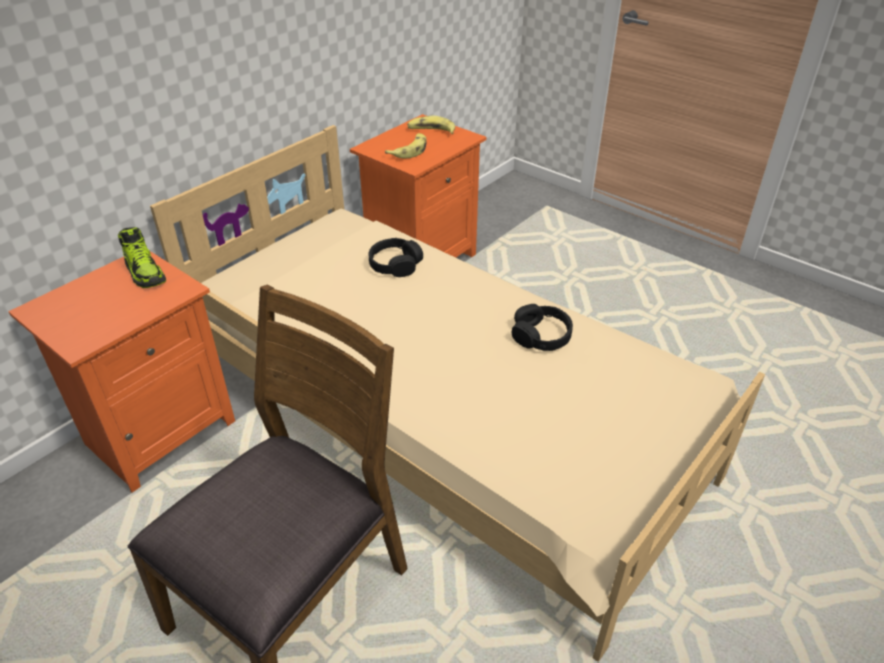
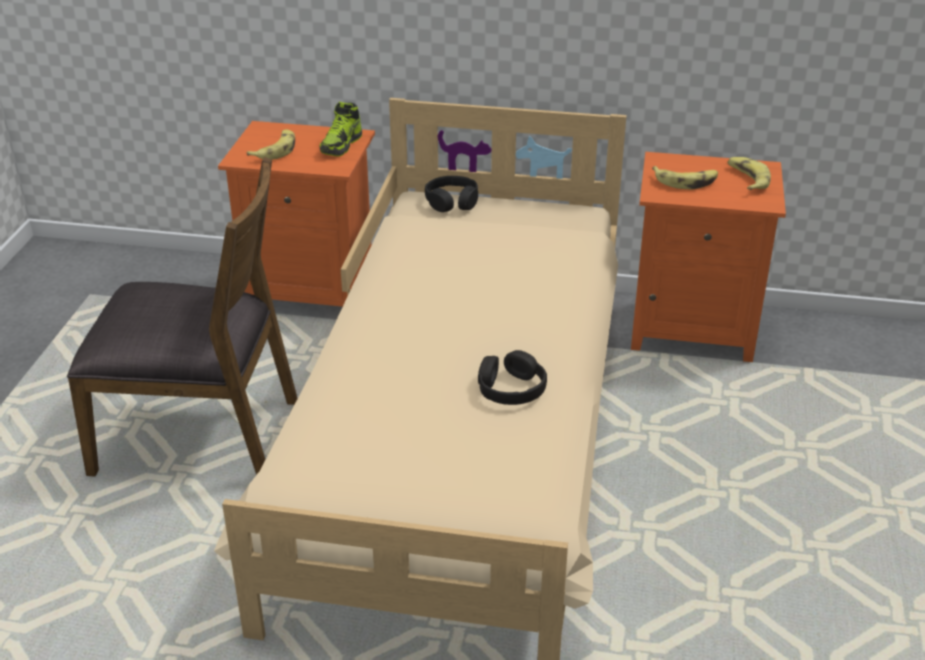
camera: 60 degrees right, 5 degrees down
black headphones [369,238,423,277] -> black headphones moved to [425,176,478,212]
none -> banana [246,129,295,160]

